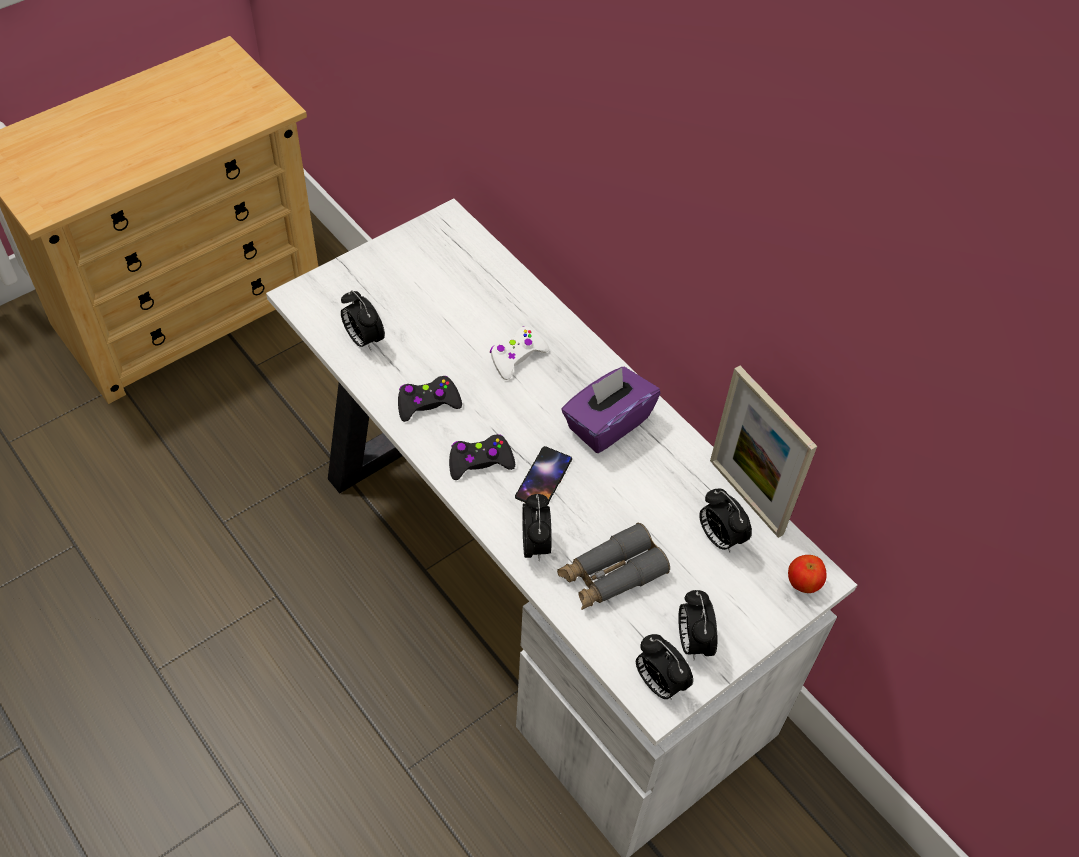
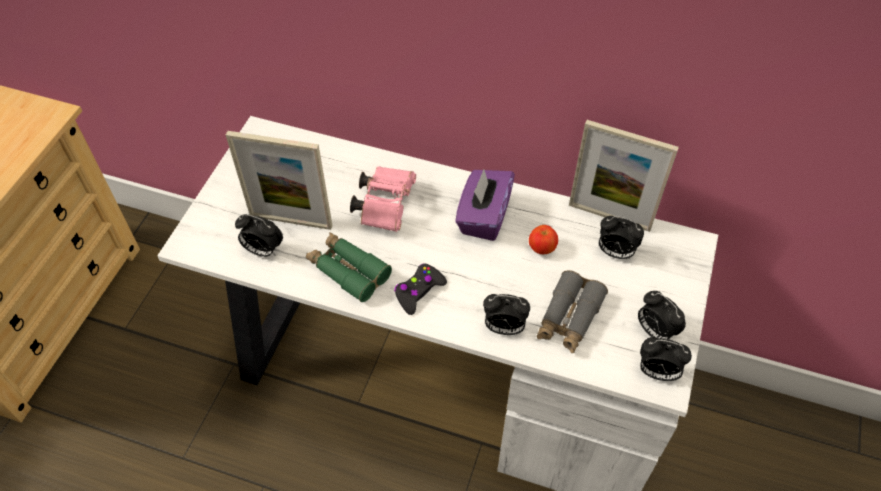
camera: 30 degrees left, 0 degrees up
black game controller [398,376,462,422] -> green binoculars [306,232,392,302]
white game controller [490,326,549,380] -> pink binoculars [350,166,416,232]
phone [515,446,572,503] -> none
alarm clock [522,494,552,561] -> alarm clock turned 135 degrees clockwise [483,294,530,335]
apple [788,555,826,593] -> apple moved to [529,225,558,254]
none -> picture frame [226,131,333,230]

